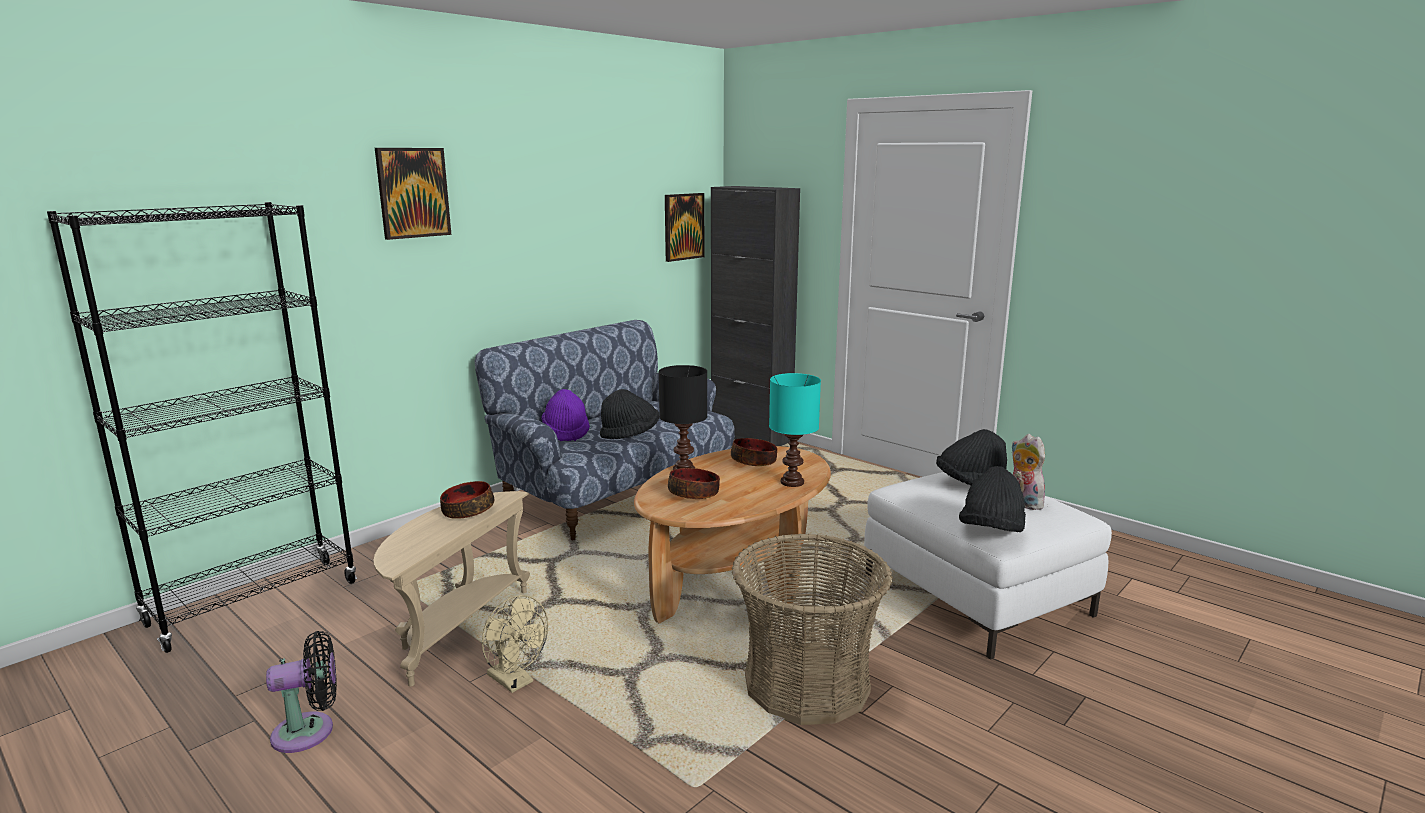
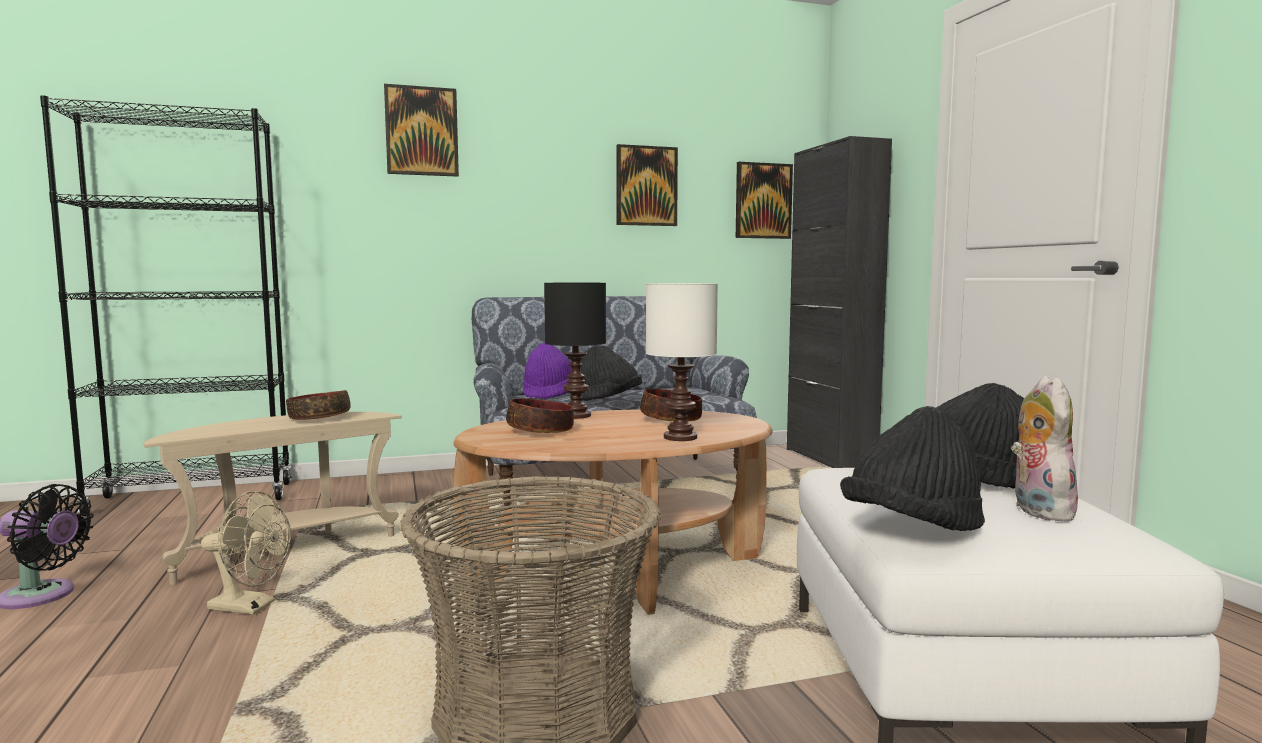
camera: 30 degrees right, 10 degrees down
beige fan [482,595,548,693] -> beige fan turned 60 degrees counterclockwise [201,491,291,615]
turquoise table lamp [769,373,821,487] -> white table lamp [646,283,718,441]
none -> picture [616,144,678,226]

